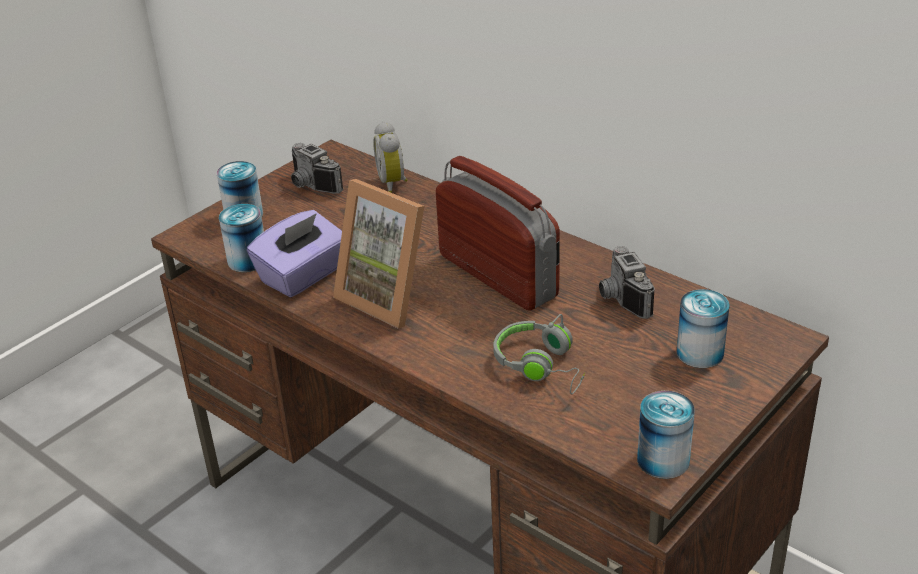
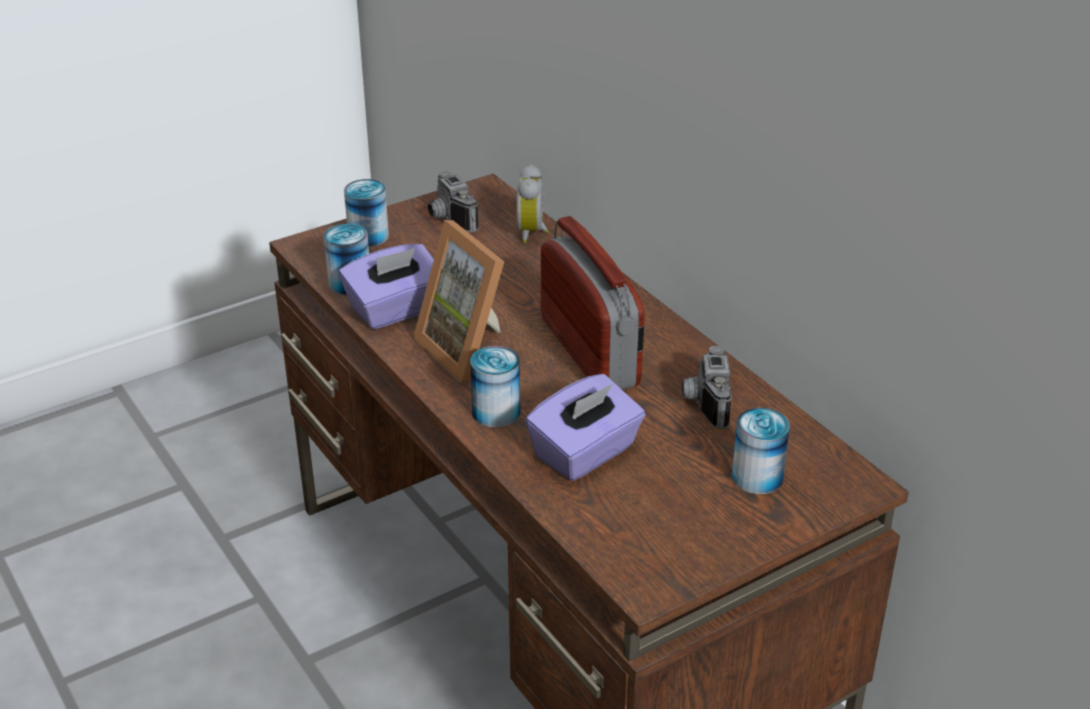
camera: 15 degrees right, 0 degrees up
grey headphones [493,314,585,394] -> purple tissue box [525,374,645,481]
can [637,391,695,479] -> can moved to [470,346,520,427]

